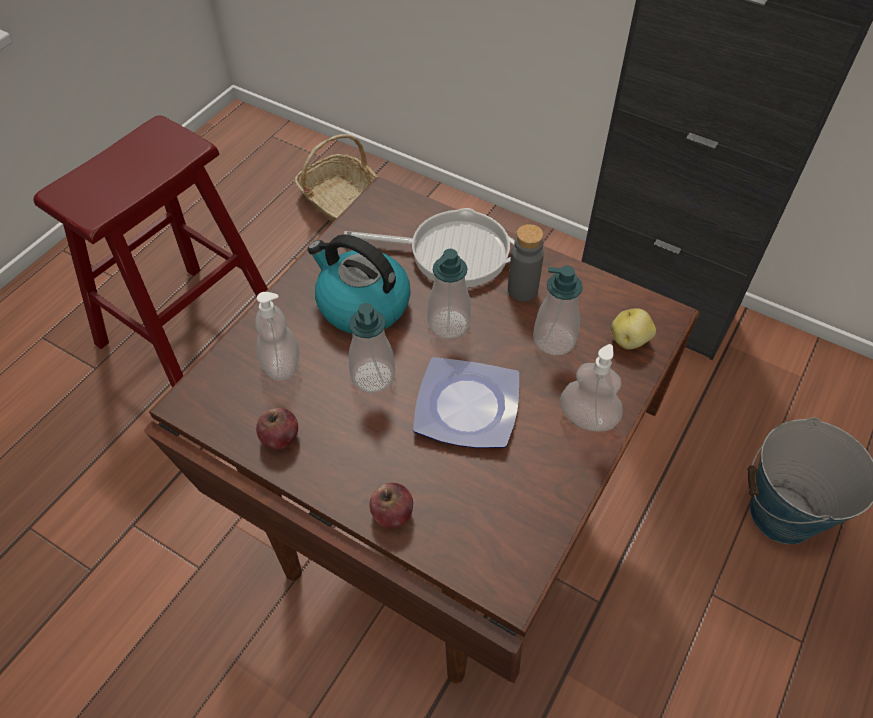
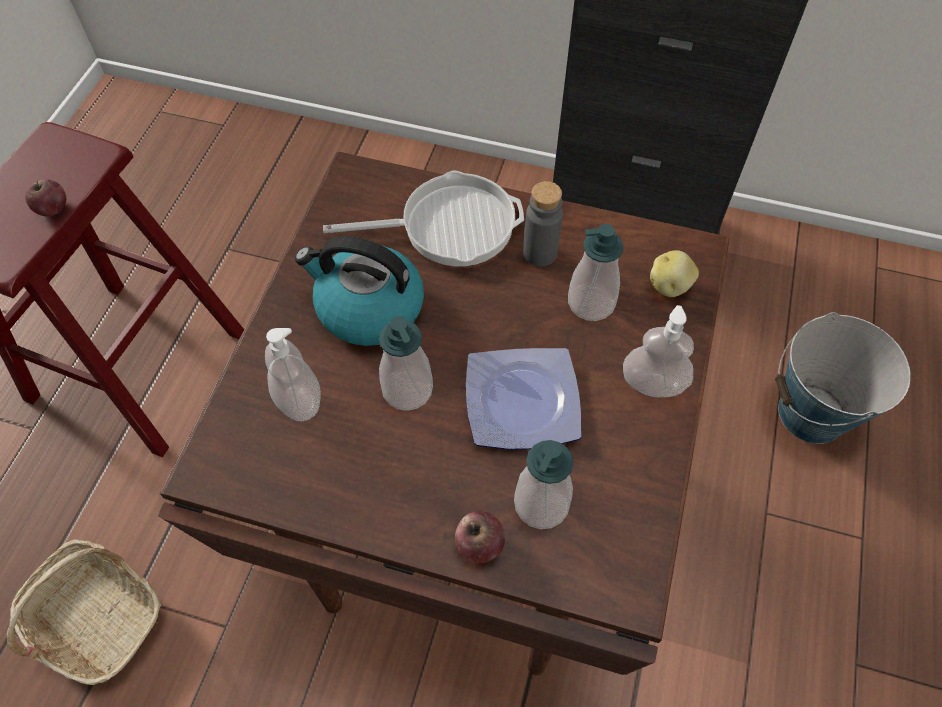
camera: 15 degrees left, 5 degrees up
apple [256,408,298,449] -> apple moved to [25,179,67,217]
basket [294,134,378,222] -> basket moved to [7,539,161,685]
soap dispenser [427,249,471,338] -> soap dispenser moved to [514,440,573,529]

